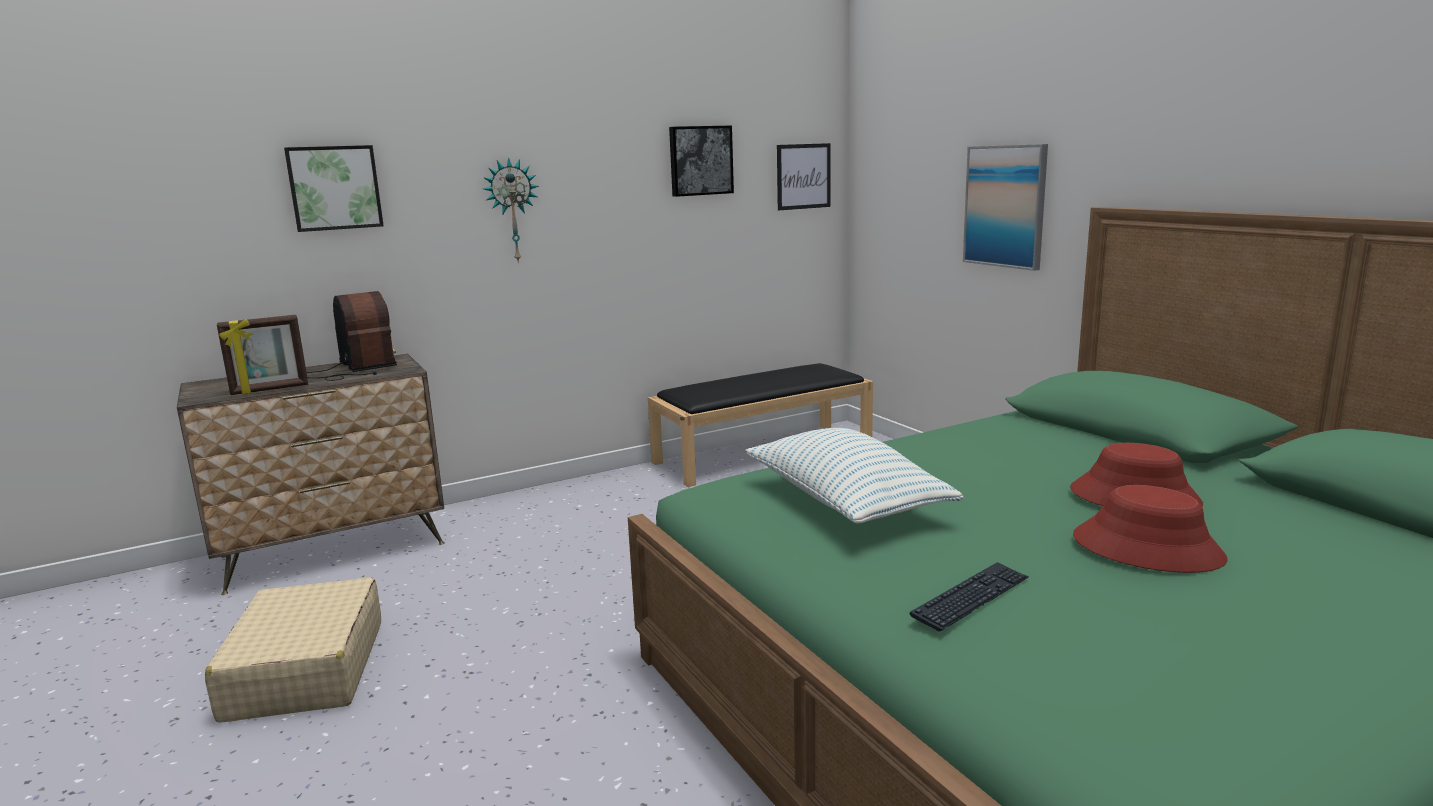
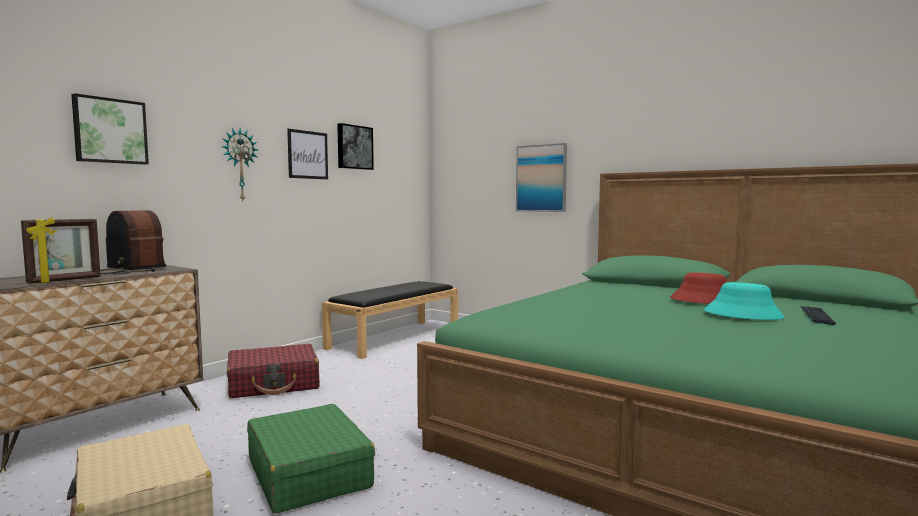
camera: 25 degrees left, 10 degrees down
pillow [745,428,963,523] -> none
picture [777,143,831,210] -> picture moved to [287,129,328,179]
keyboard [910,562,1029,631] -> keyboard moved to [801,306,836,325]
red hat [1073,485,1228,573] -> turquoise hat [704,282,785,320]
none -> red suitcase [227,344,320,398]
none -> green suitcase [247,404,375,514]

